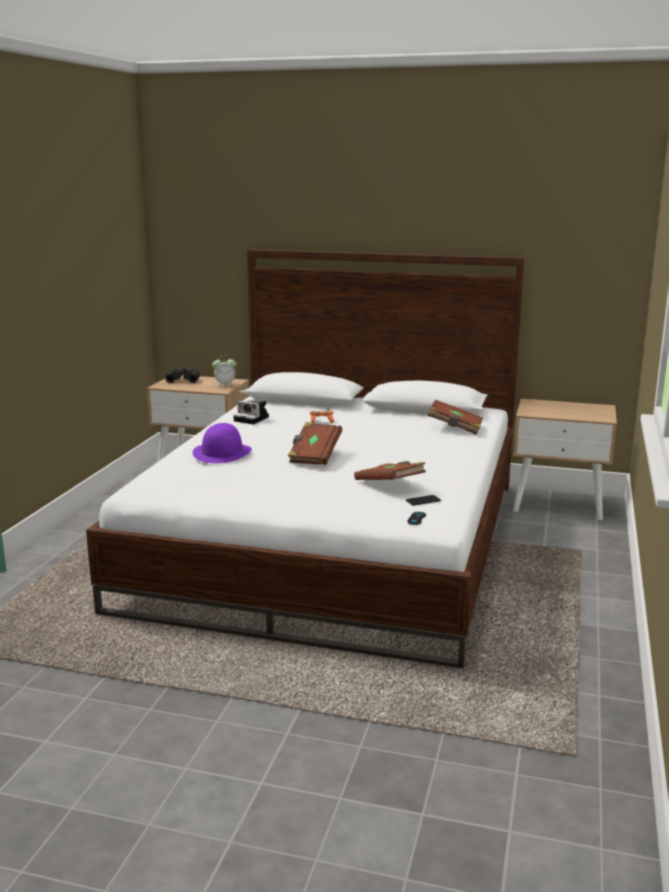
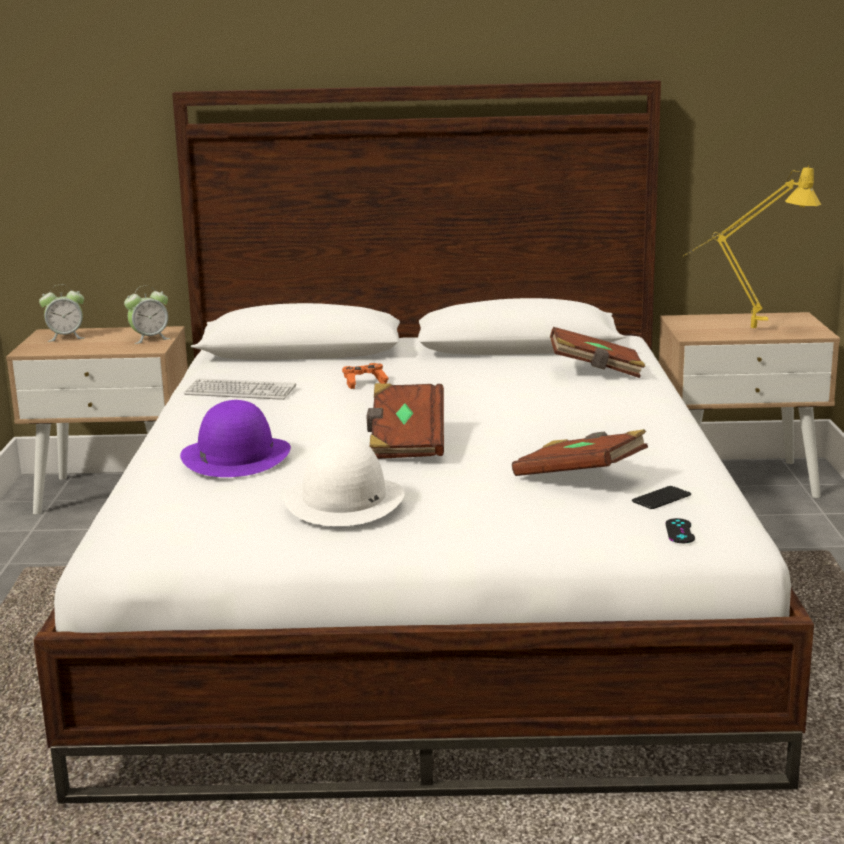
camera: 15 degrees left, 0 degrees up
black binoculars [165,368,200,383] -> alarm clock [39,285,84,342]
camera [233,401,269,424] -> keyboard [184,378,296,400]
none -> white hat [284,438,405,526]
none -> yellow table lamp [684,165,821,328]

